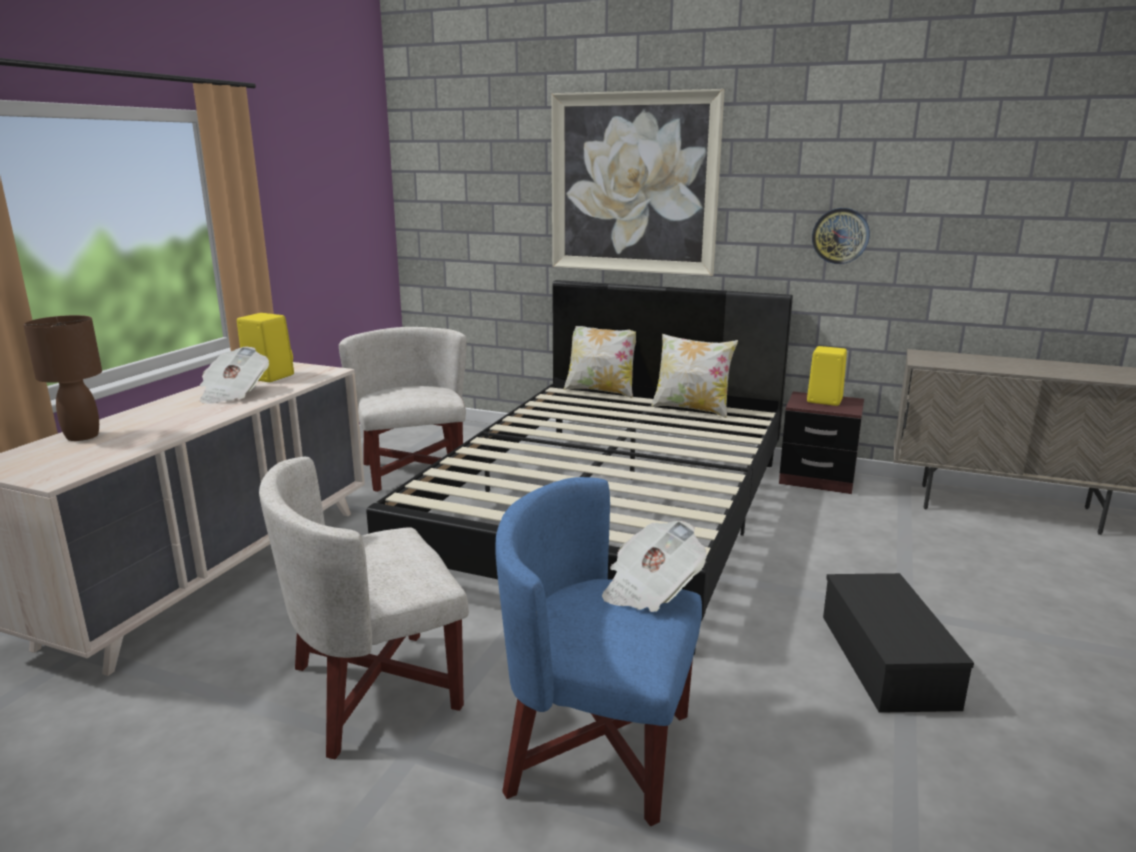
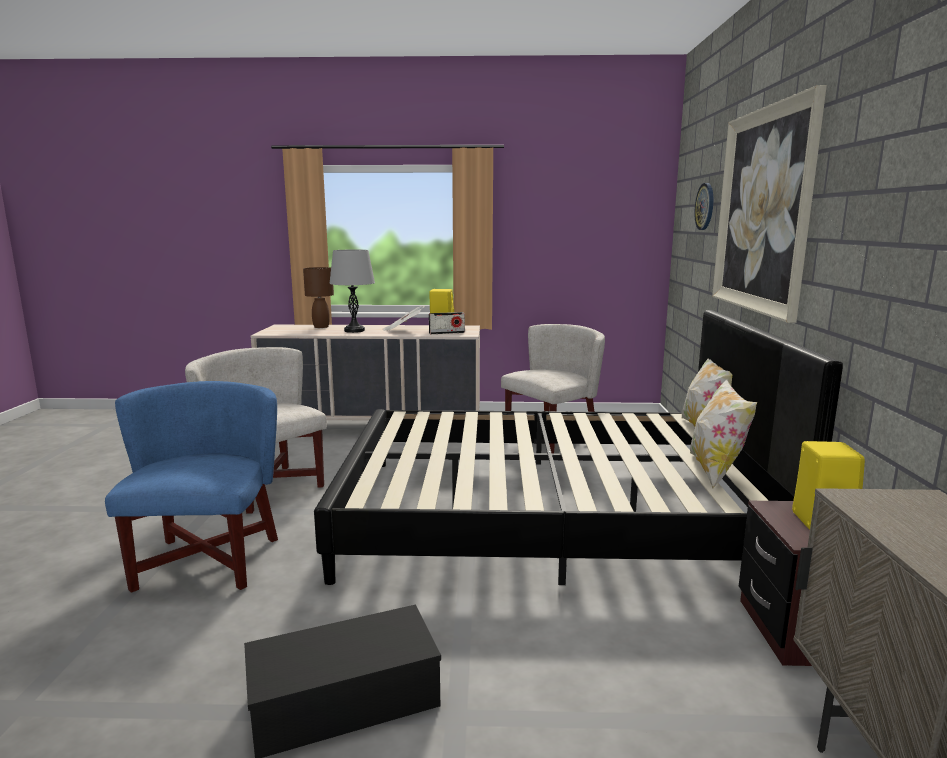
camera: 70 degrees right, 5 degrees down
newspaper [602,521,707,612] -> none
wall clock [812,208,870,264] -> wall clock moved to [695,183,713,230]
none -> grey table lamp [329,250,375,333]
none -> radio [429,312,465,334]

